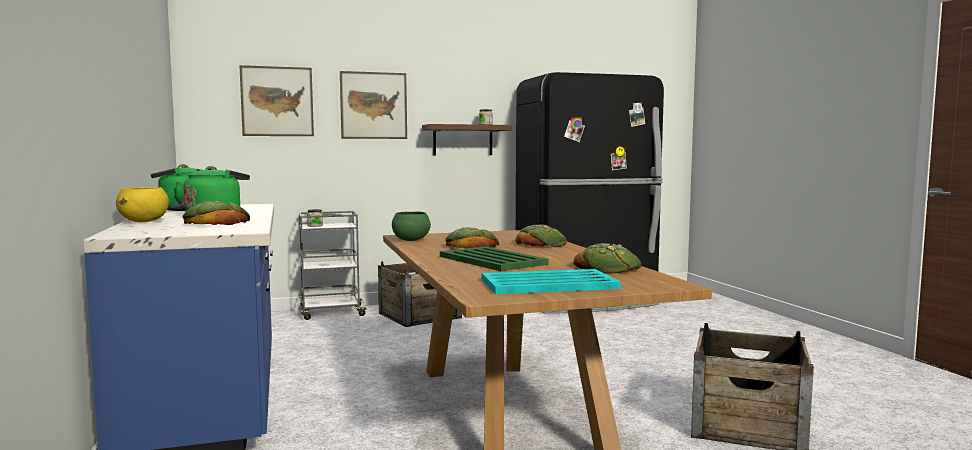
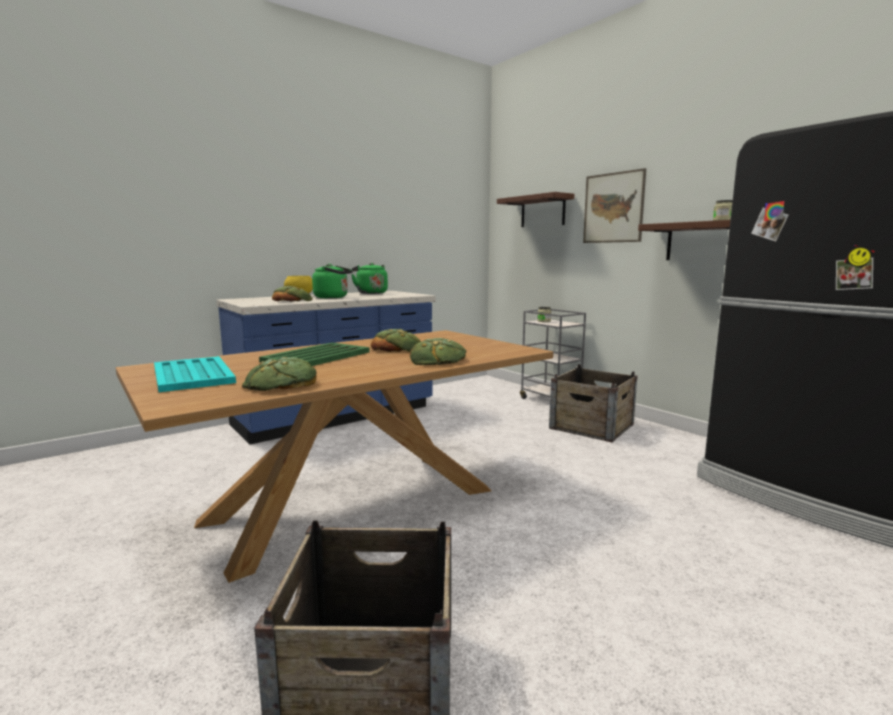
camera: 70 degrees right, 5 degrees up
picture [239,65,314,136] -> brown shelf [497,192,574,227]
green bowl [392,212,431,241] -> none

